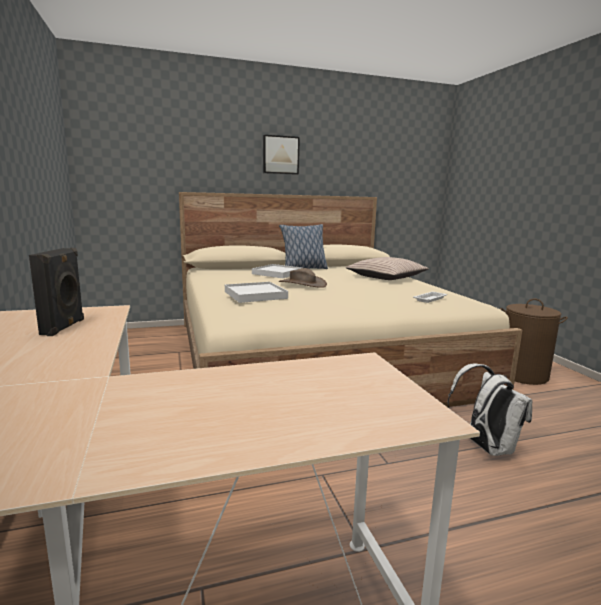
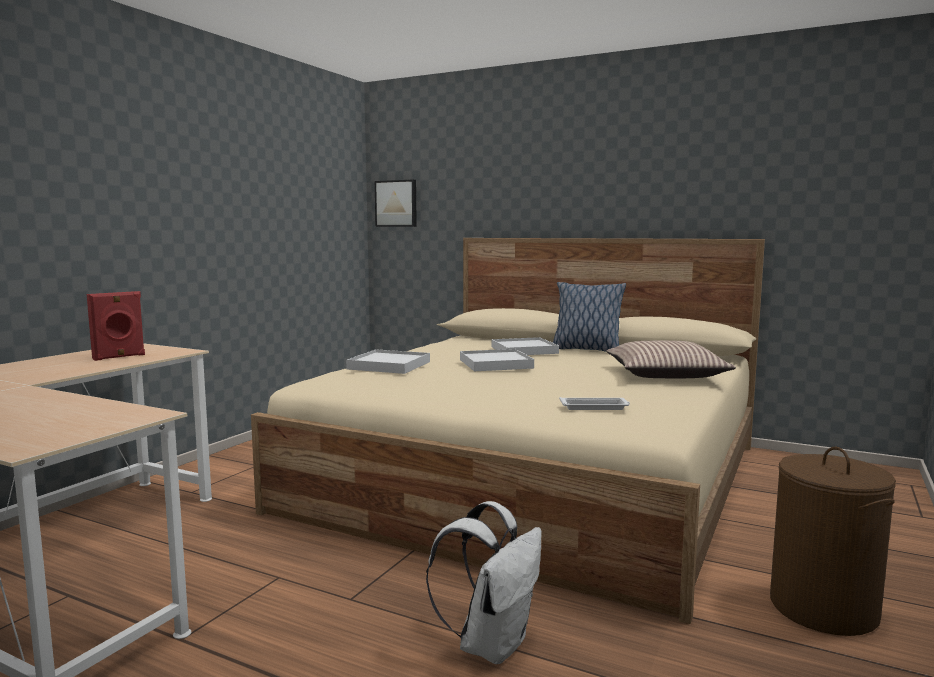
camera: 45 degrees right, 5 degrees down
black speaker [29,248,84,336] -> red speaker [87,291,145,361]
picture [263,135,300,175] -> picture moved to [375,180,417,227]
brown hat [279,268,327,288] -> white tray [460,349,534,371]

